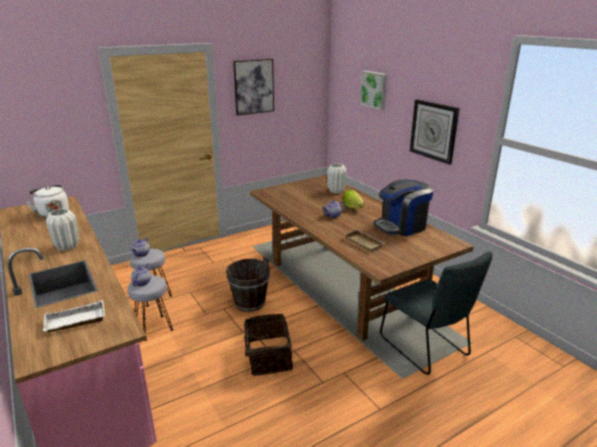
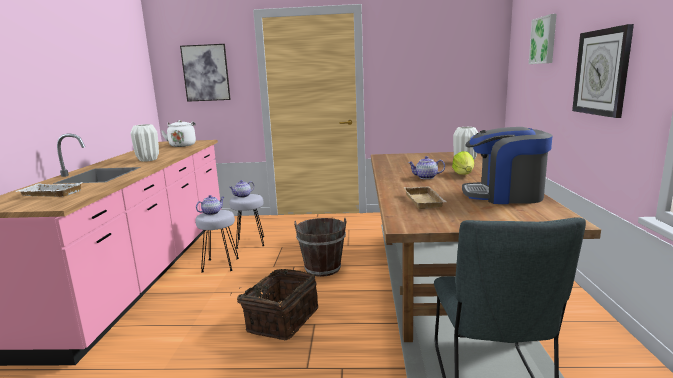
camera: 35 degrees right, 10 degrees down
picture [233,59,274,116] -> picture moved to [180,44,231,102]

